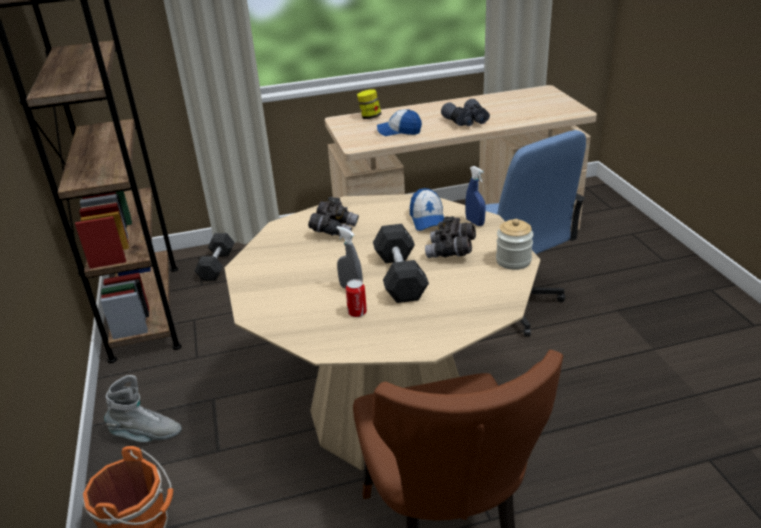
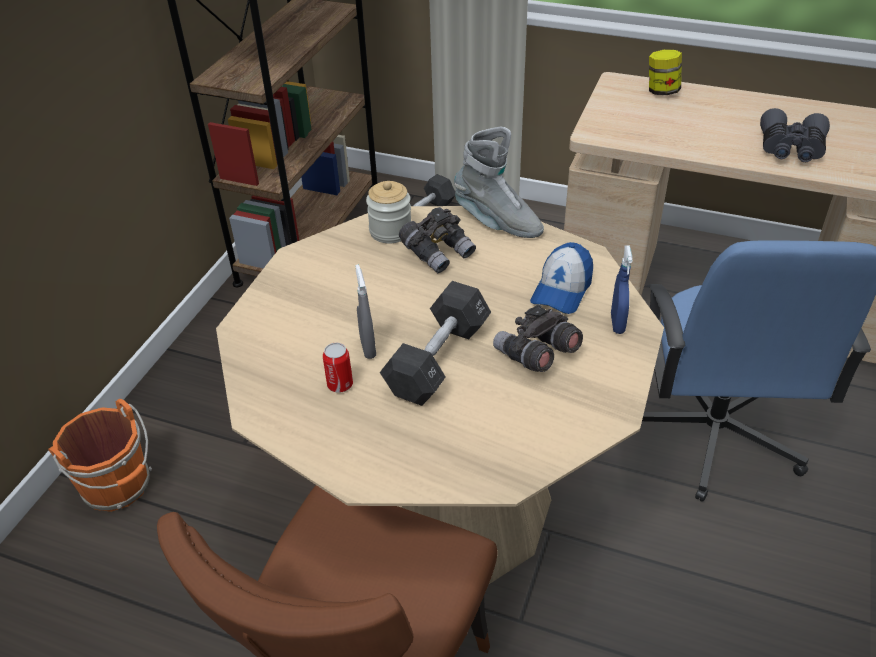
camera: 35 degrees right, 10 degrees up
grey boot [104,375,182,442] -> grey boot moved to [454,126,544,238]
cap [377,109,422,136] -> none
jar [496,219,534,270] -> jar moved to [366,181,411,243]

